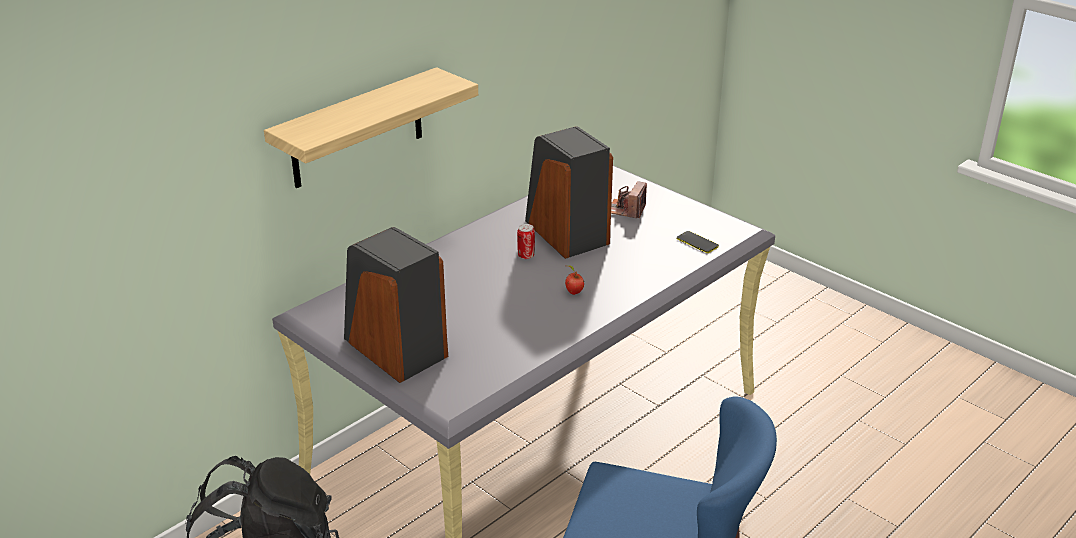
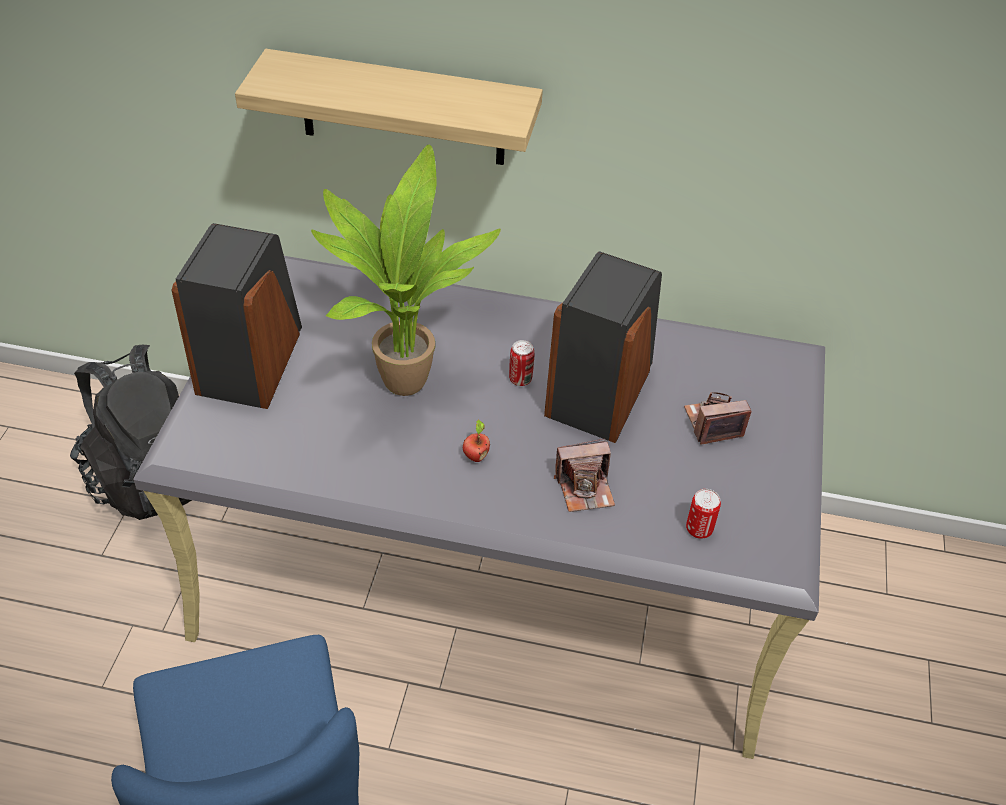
camera: 55 degrees right, 15 degrees up
phone [677,231,719,253] -> can [686,489,721,539]
none -> potted plant [311,145,501,396]
none -> camera [554,439,615,512]

